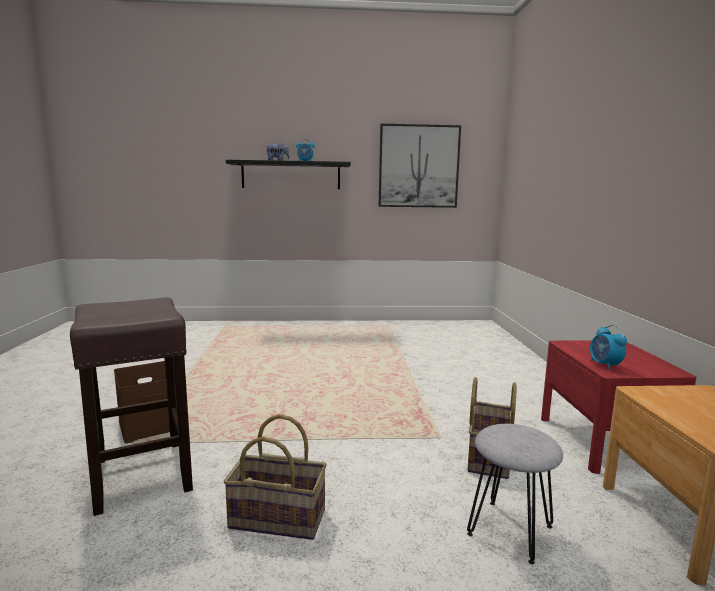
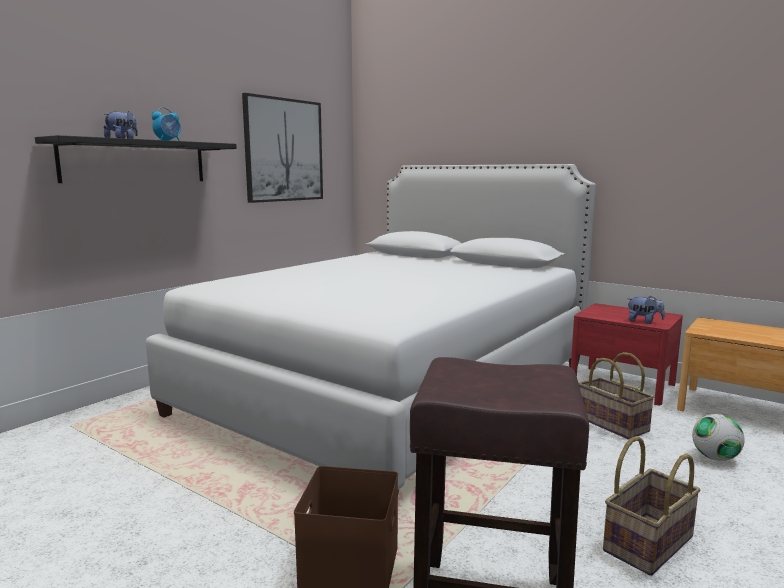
camera: 50 degrees left, 0 degrees up
grey stool [467,424,563,565] -> football [692,414,744,461]
alarm clock [590,325,627,370] -> plush toy [627,295,665,324]
none -> white bed [146,164,596,493]

